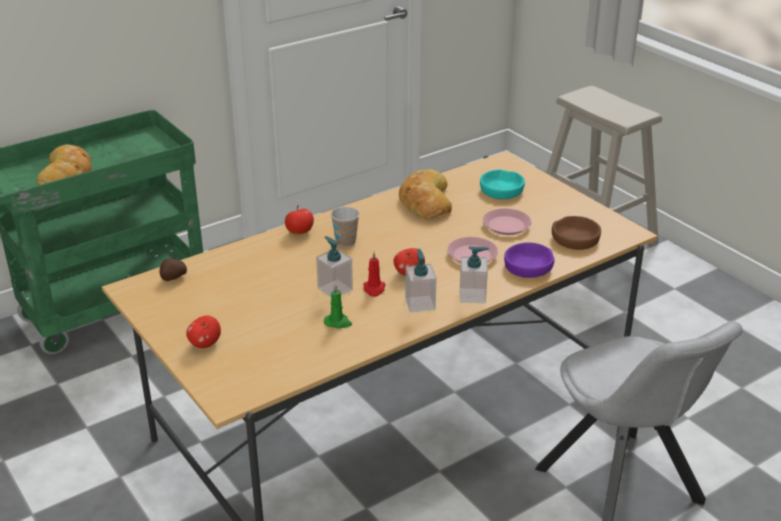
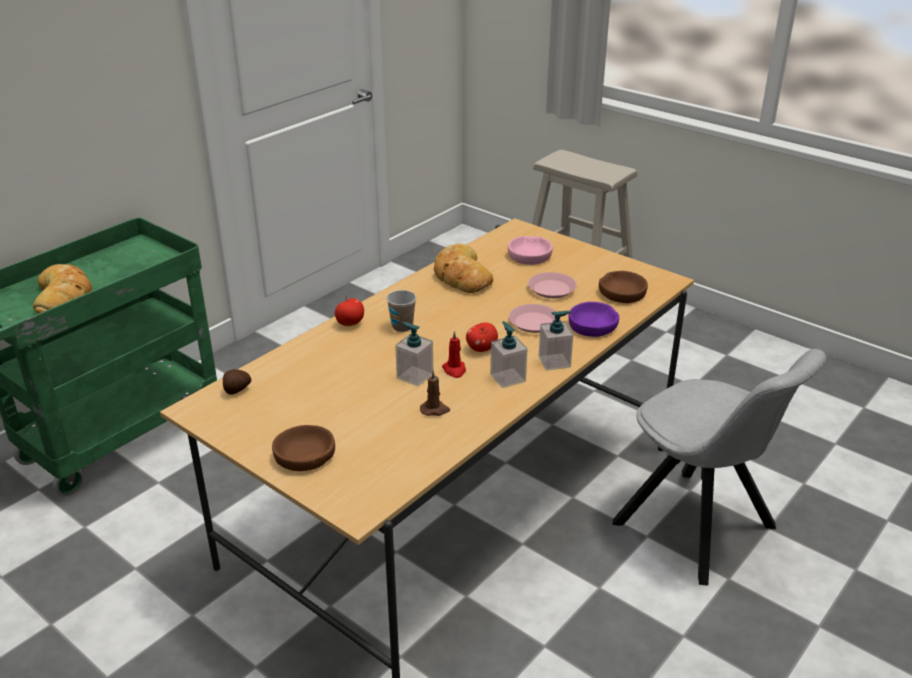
camera: 15 degrees left, 0 degrees up
apple [186,316,221,348] -> brown bowl [272,425,335,471]
green candle [324,284,352,328] -> brown candle [420,370,450,416]
turquoise bowl [480,170,525,199] -> pink bowl [508,236,553,265]

